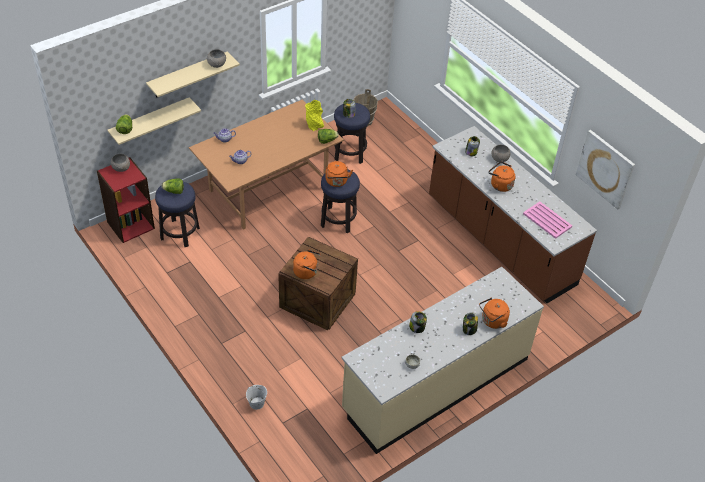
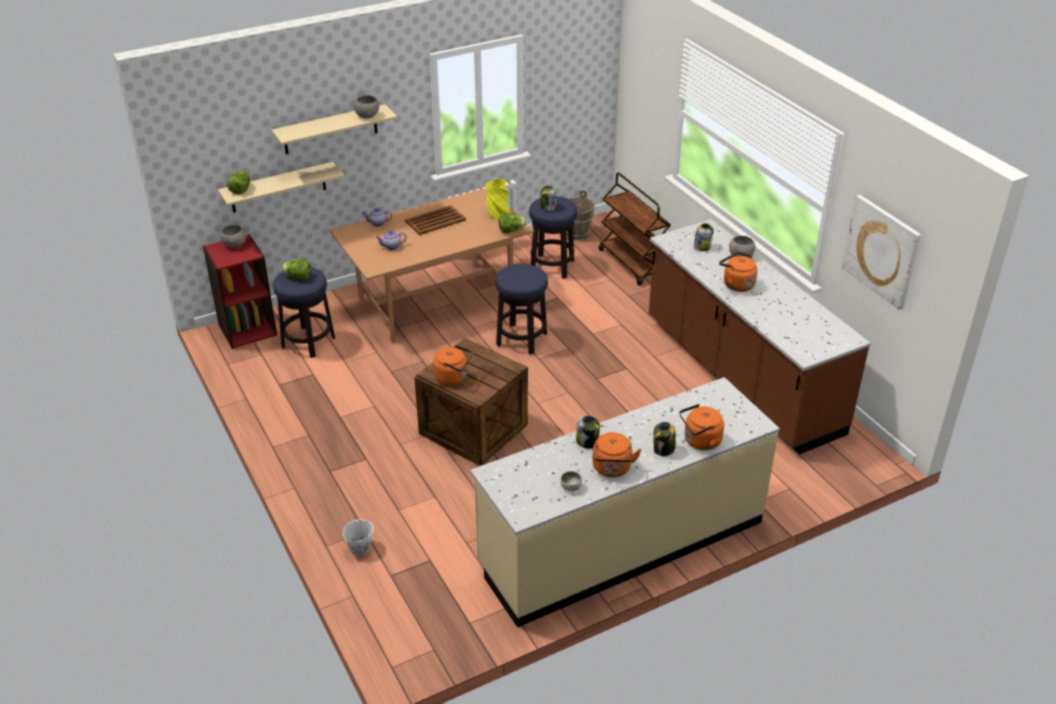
camera: 10 degrees right, 10 degrees down
orange kettle [325,161,353,187] -> orange kettle moved to [592,432,641,477]
pink tray [523,202,572,239] -> none
none -> brown tray [405,205,466,235]
none -> brown cart [599,173,671,286]

